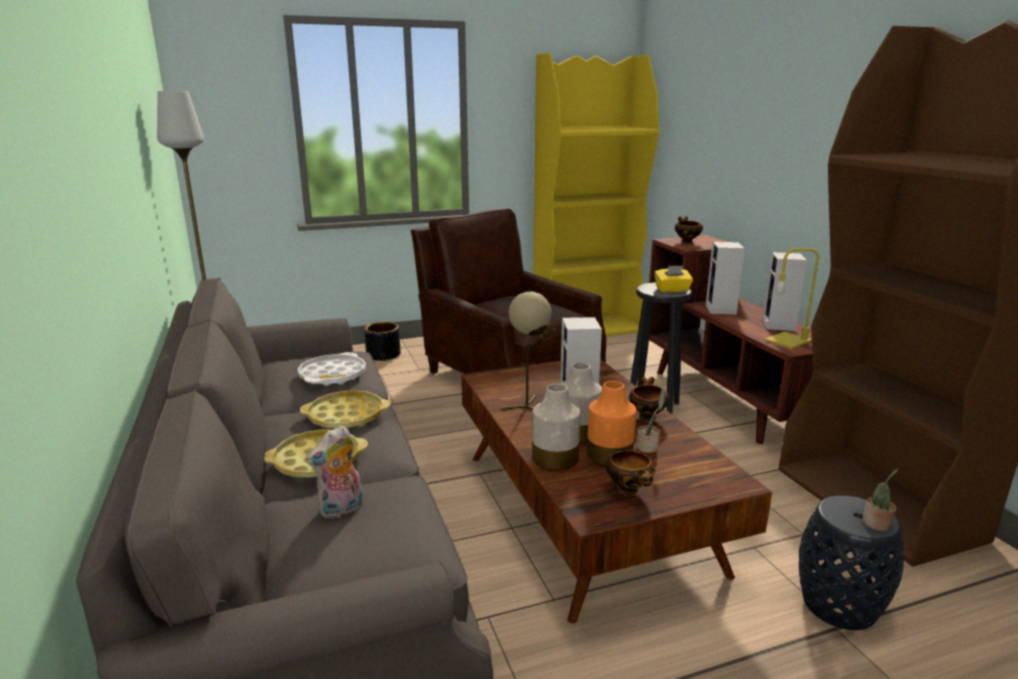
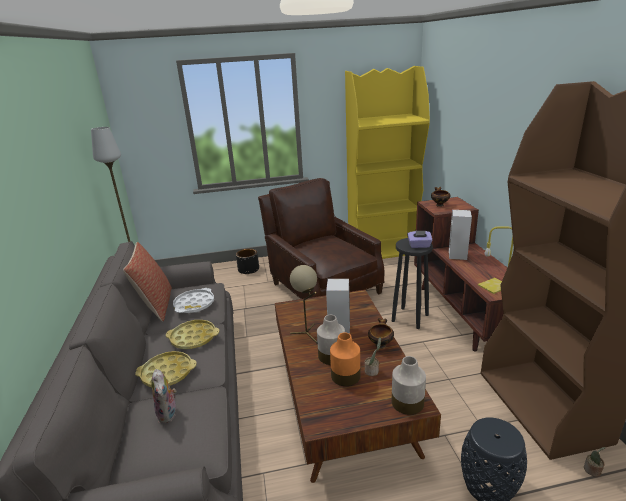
camera: 10 degrees right, 5 degrees up
plush toy [306,425,363,519] -> plush toy turned 75 degrees counterclockwise [151,369,176,423]
beige vase [532,384,580,470] -> beige vase moved to [392,356,426,415]
bowl [605,450,655,495] -> none
yellow tissue box [654,266,693,293] -> purple tissue box [407,231,432,248]
speaker [762,252,807,331] -> none
potted plant [863,469,898,531] -> potted plant moved to [584,447,605,477]
none -> pillow [123,242,172,321]

